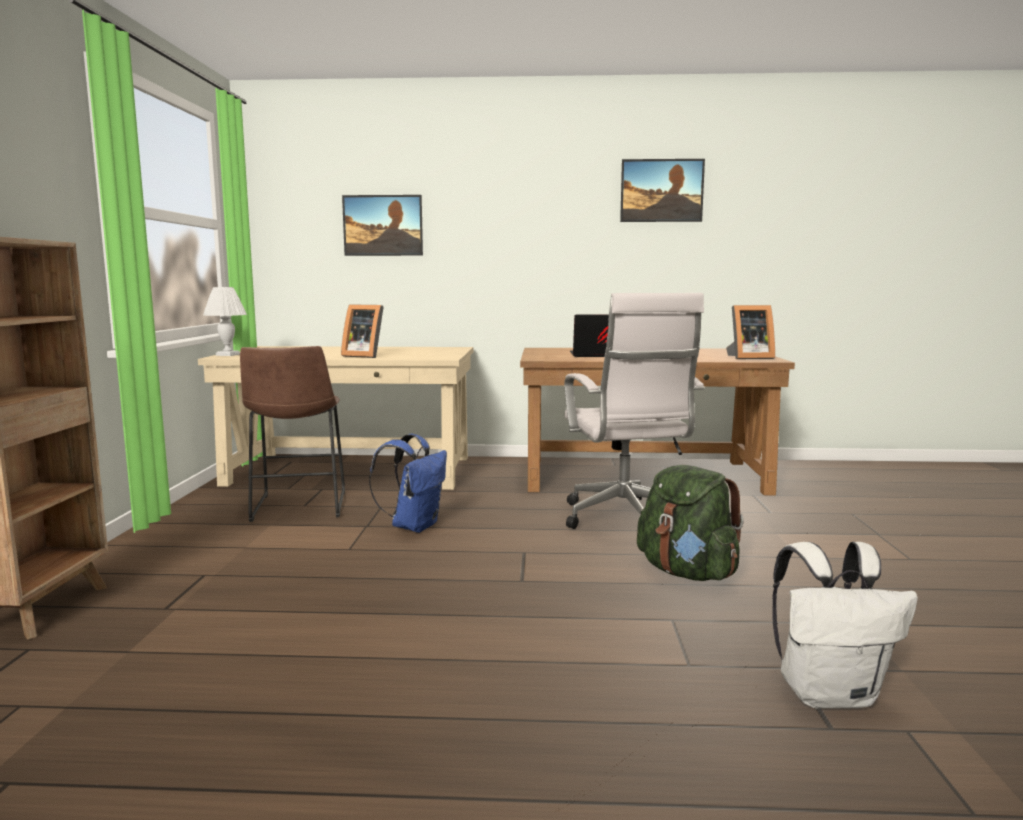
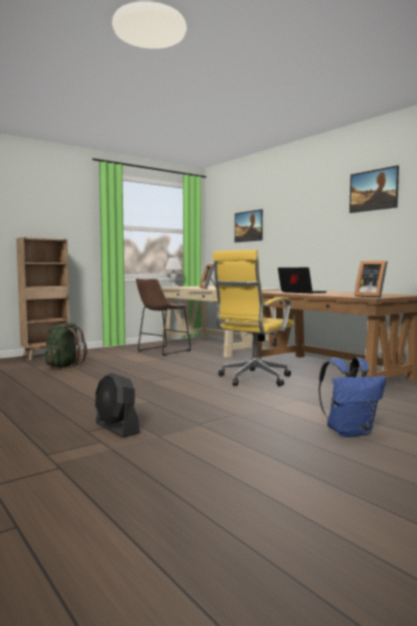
camera: 50 degrees right, 5 degrees down
blue backpack [369,434,447,533] -> blue backpack moved to [319,357,386,437]
white office chair [564,293,705,529] -> yellow office chair [213,250,294,387]
green backpack [637,465,744,581] -> green backpack moved to [45,323,87,368]
white backpack [772,542,918,709] -> black fan [95,372,140,438]

